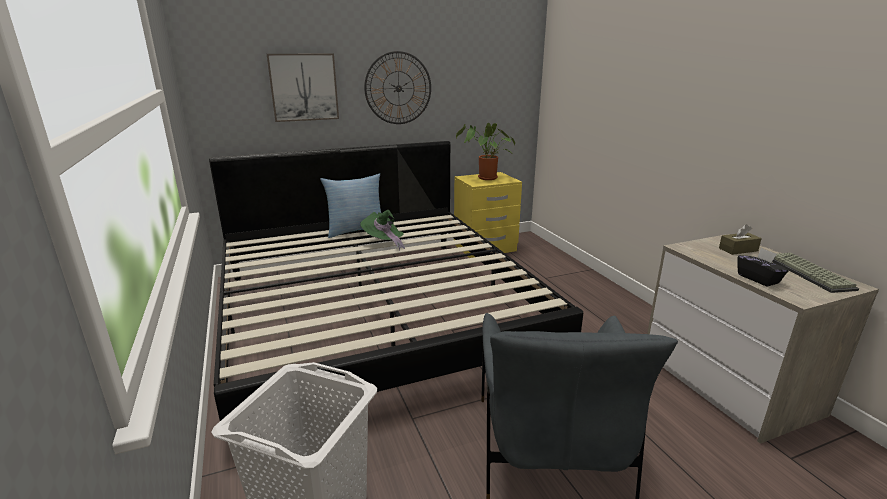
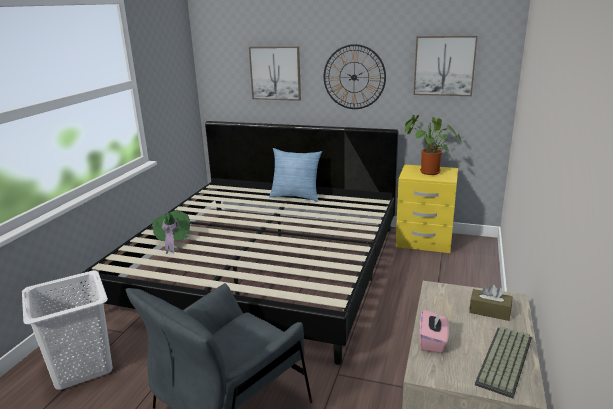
camera: 40 degrees right, 0 degrees up
green hat [360,210,405,251] -> green hat moved to [152,210,190,254]
black tissue box [737,248,789,287] -> pink tissue box [419,310,449,353]
none -> picture [413,36,478,96]

